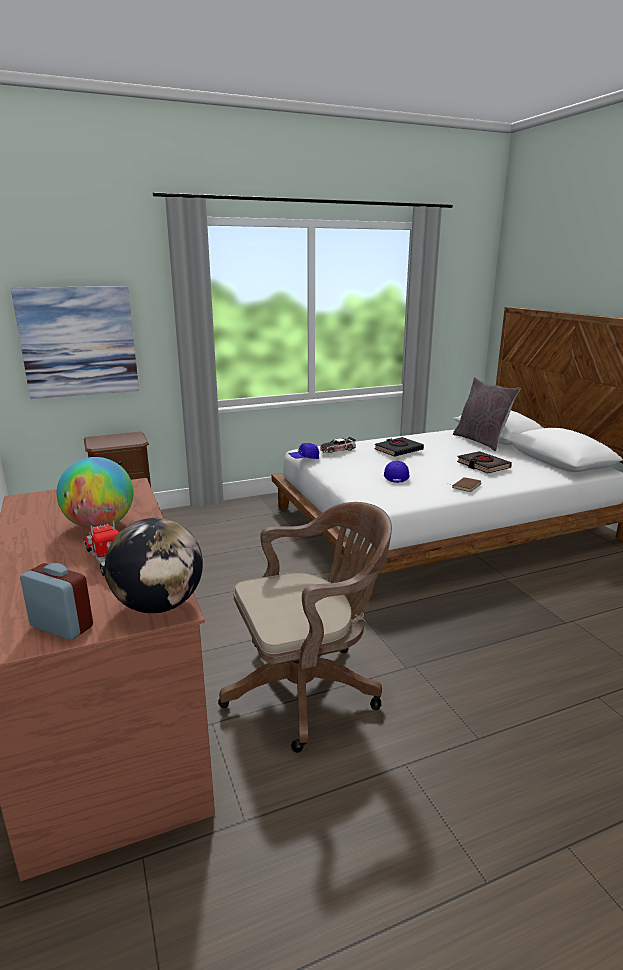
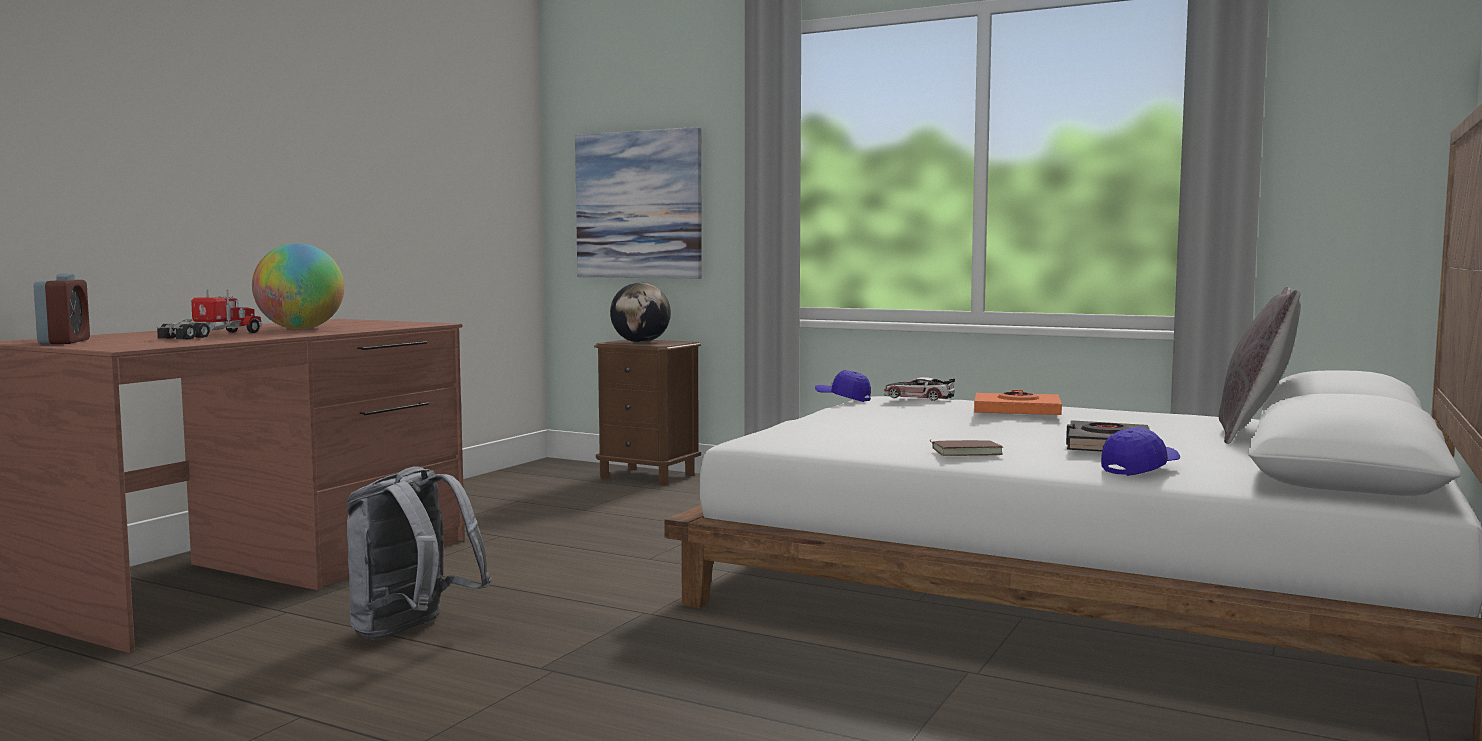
camera: 50 degrees right, 15 degrees down
globe [105,518,203,613] -> globe moved to [610,282,671,343]
brown office chair [218,502,392,753] -> grey backpack [347,466,492,640]
black book [374,437,424,457] -> orange book [974,390,1062,415]
blue cap [384,461,409,483] -> blue cap moved to [1101,427,1180,476]

